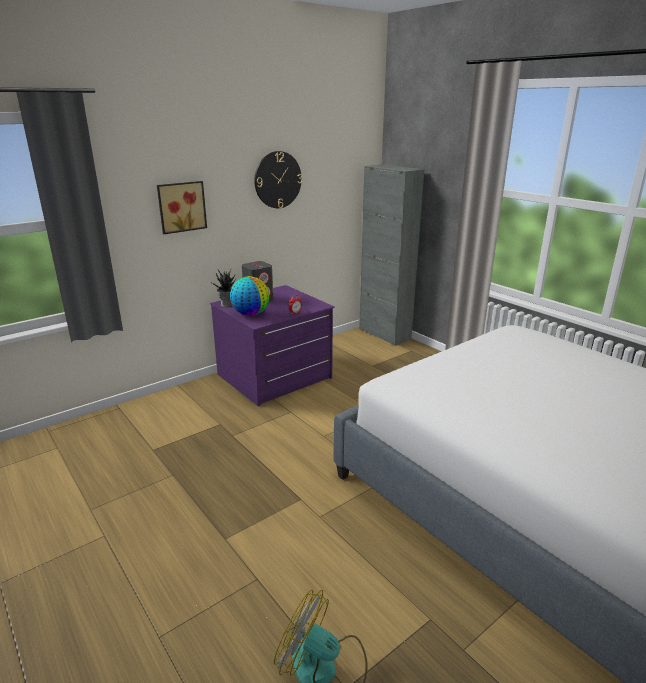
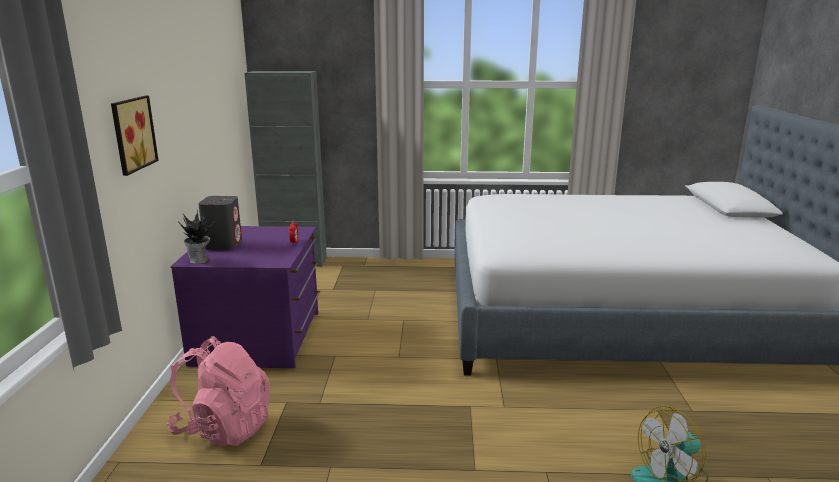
camera: 50 degrees left, 5 degrees down
globe [230,276,269,316] -> none
wall clock [254,151,302,208] -> none
none -> pink backpack [167,336,270,446]

